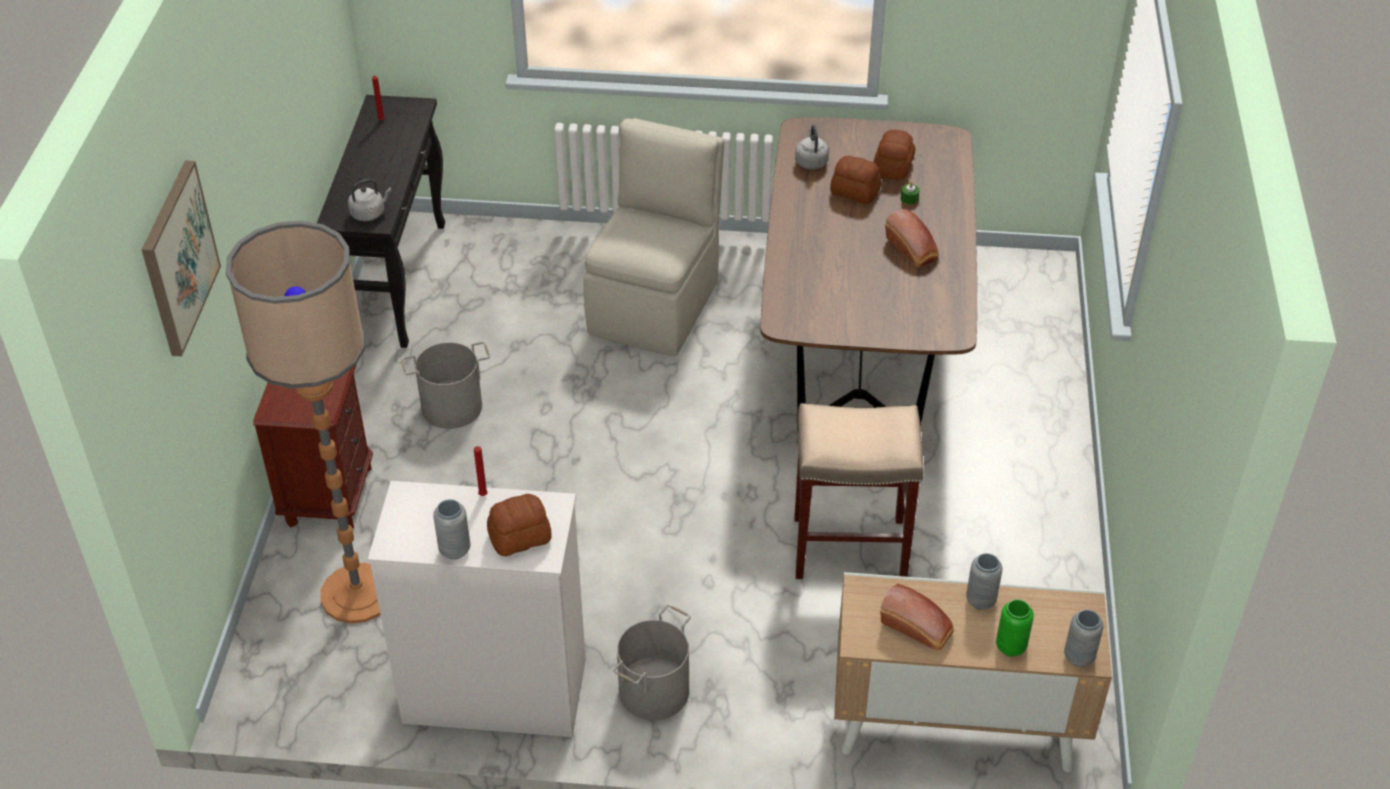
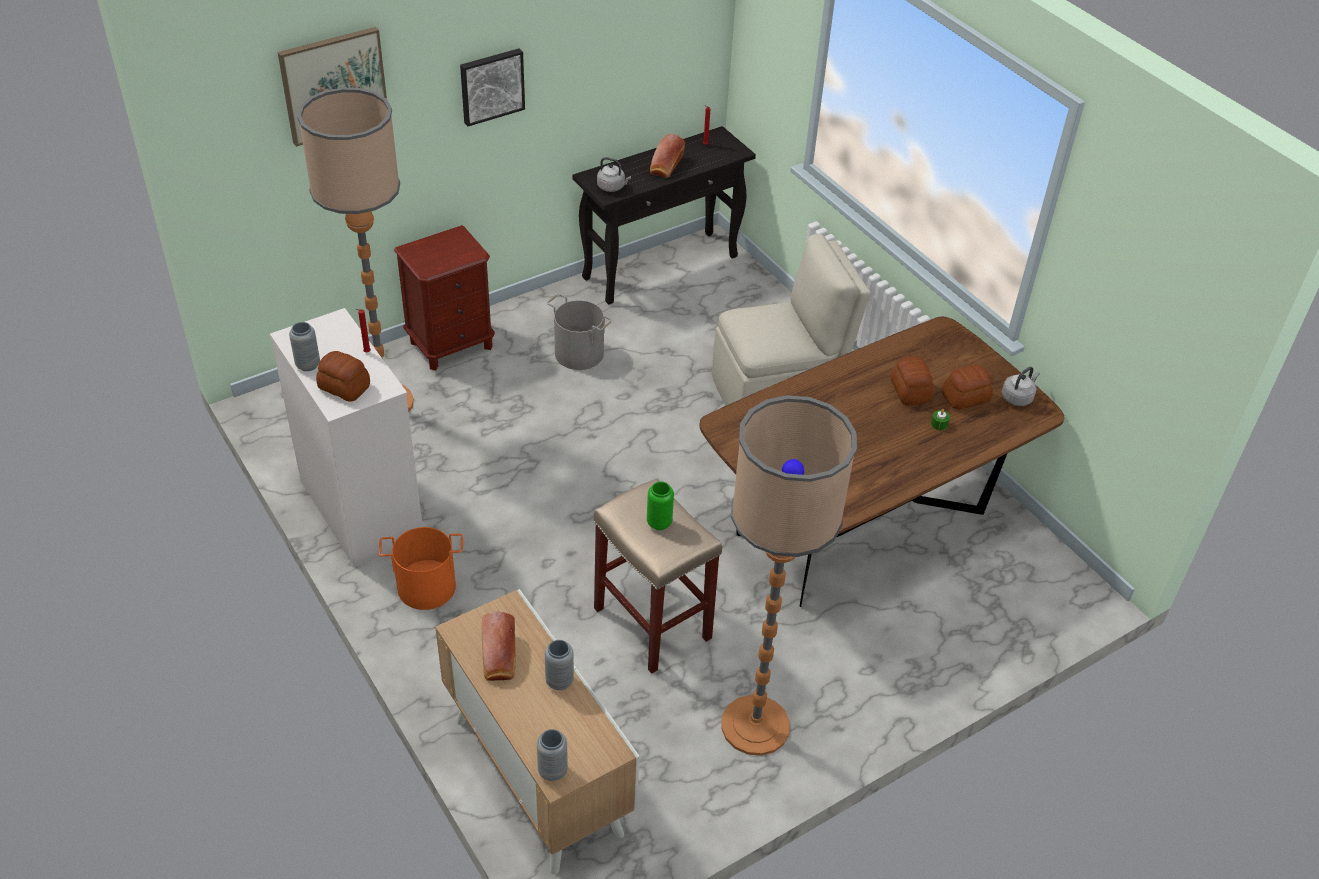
camera: 50 degrees right, 0 degrees up
grey bucket [613,605,691,720] -> orange bucket [379,527,463,610]
grey kettle [795,125,829,169] -> grey kettle moved to [1002,366,1040,406]
bread [885,209,939,267] -> bread moved to [650,134,685,178]
green vase [996,599,1034,656] -> green vase moved to [647,482,674,530]
none -> picture [460,48,525,126]
none -> floor lamp [721,395,857,756]

